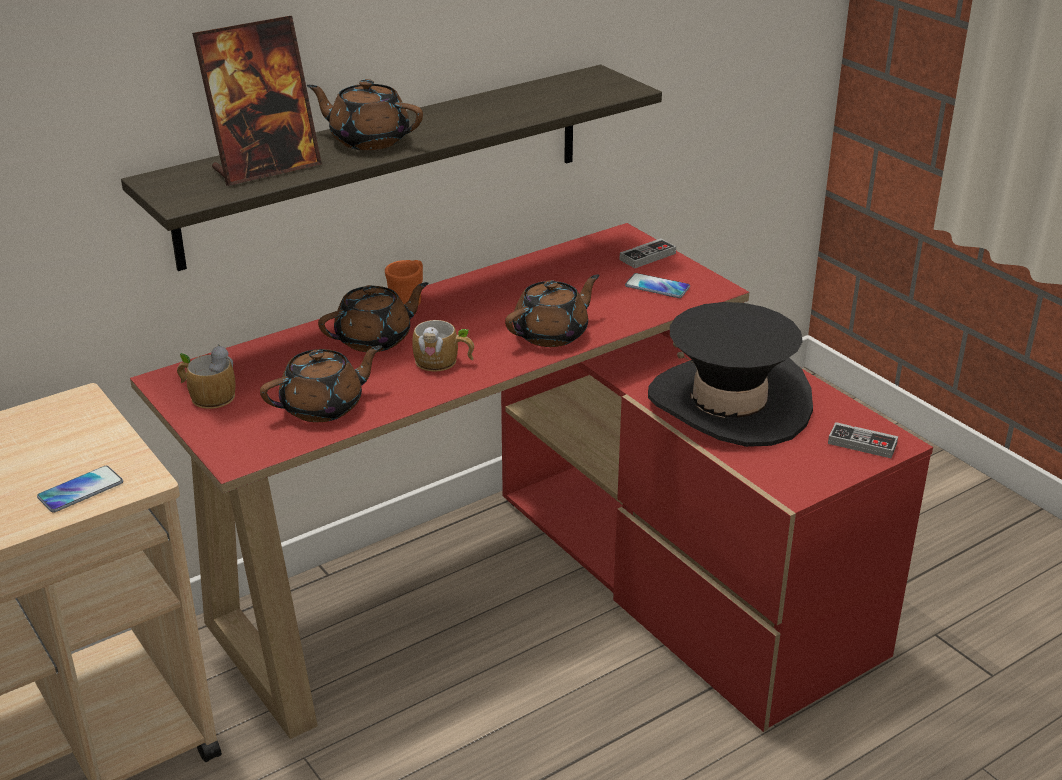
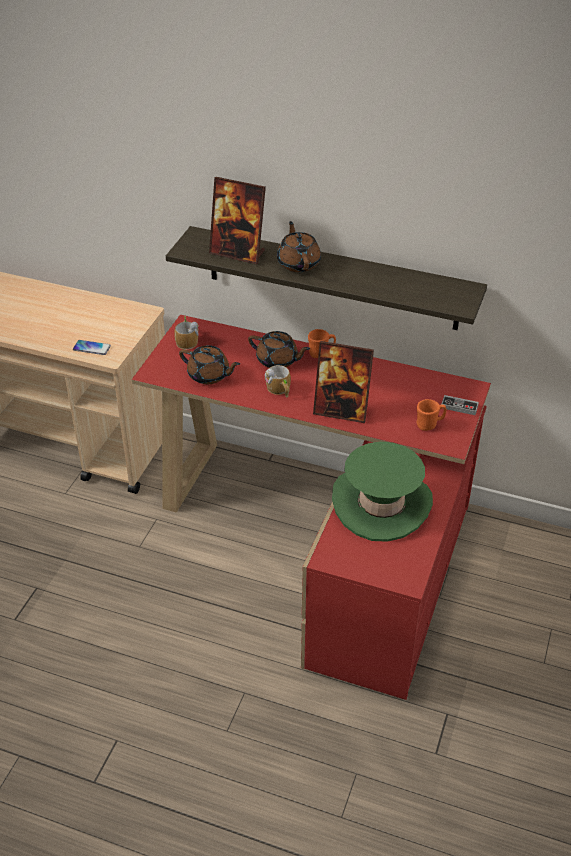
camera: 55 degrees right, 10 degrees up
brown teapot [505,274,599,347] -> picture frame [313,341,374,423]
phone [625,273,690,298] -> orange mug [417,399,447,431]
black hat [648,302,813,447] -> green hat [332,442,433,542]
game controller [828,422,898,458] -> none

